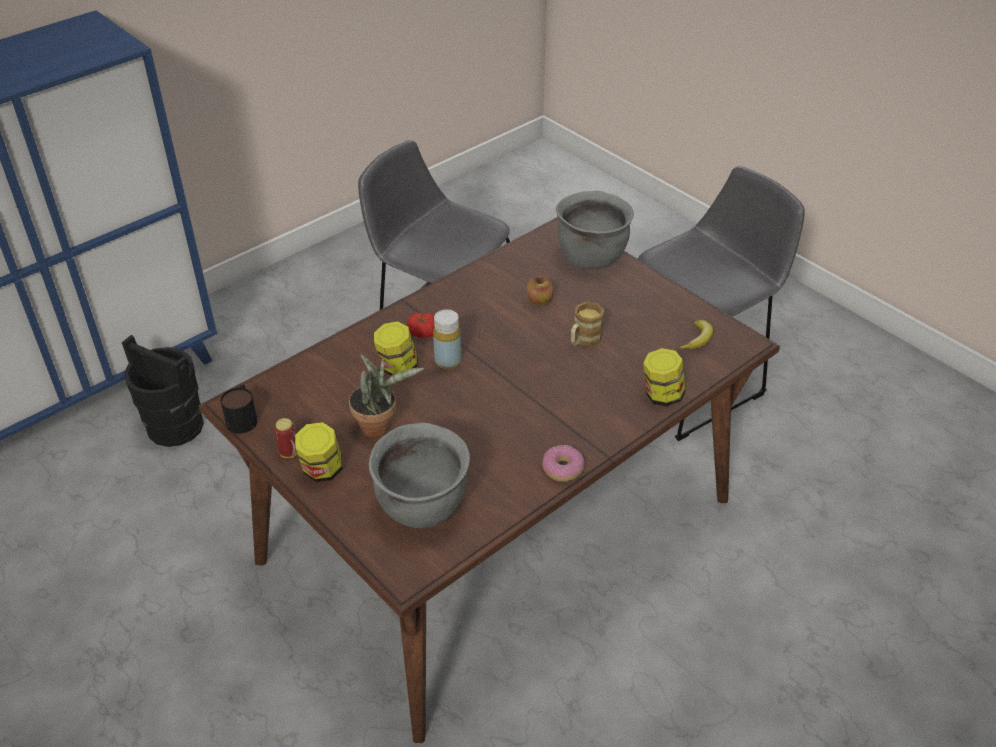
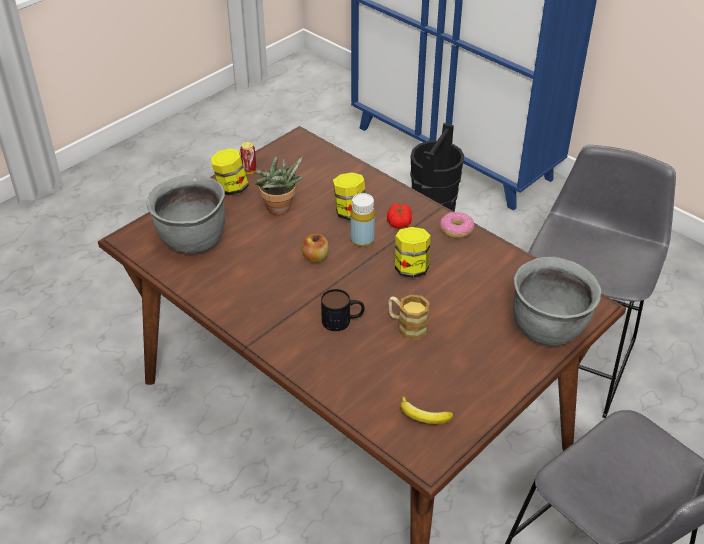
camera: 85 degrees right, 0 degrees up
mug [221,384,257,433] -> mug moved to [321,289,365,331]
apple [526,276,554,306] -> apple moved to [302,234,329,263]
donut [542,445,585,482] -> donut moved to [440,212,475,238]
jar [643,348,685,406] -> jar moved to [395,227,430,278]

